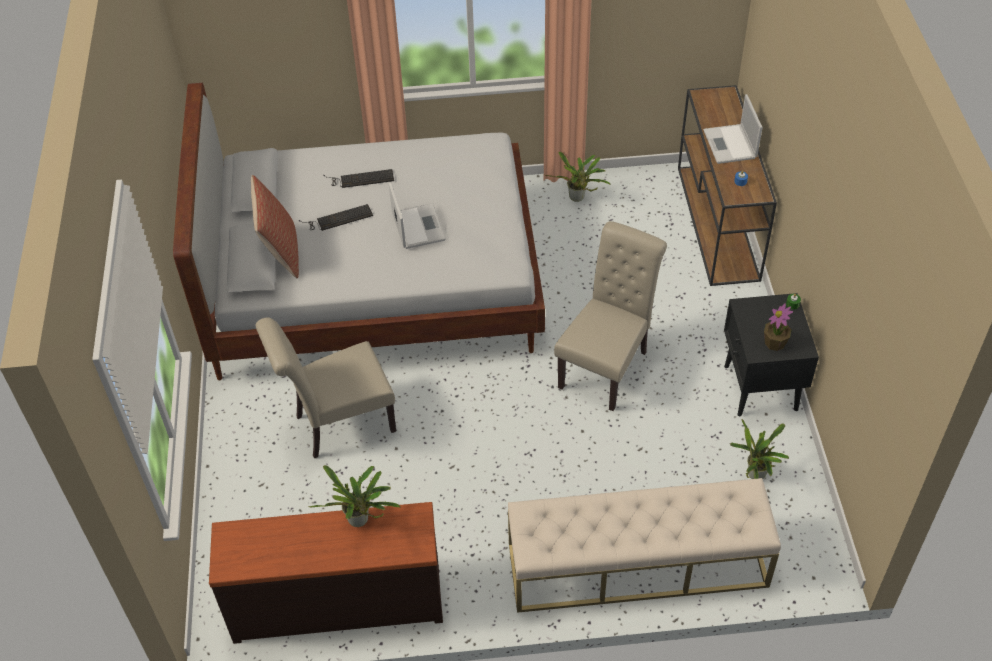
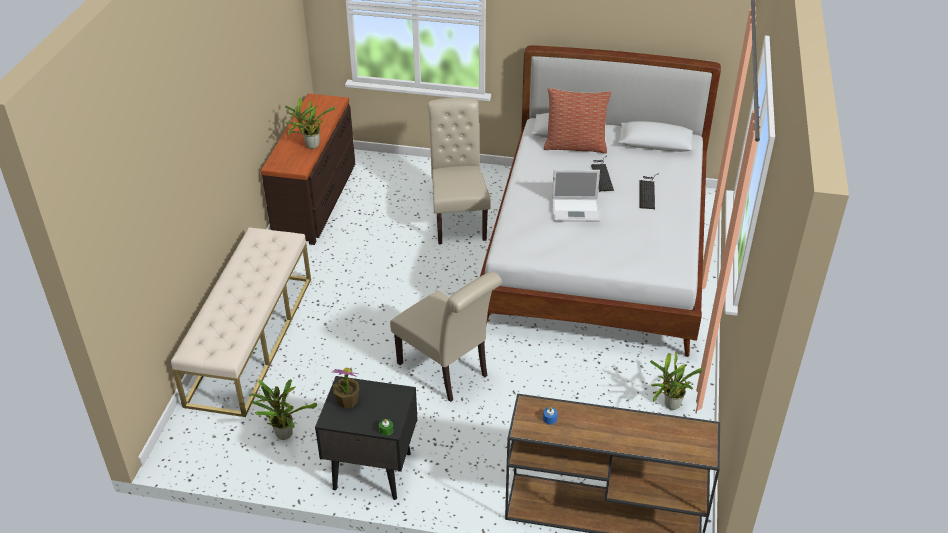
camera: 105 degrees right, 10 degrees down
laptop [703,94,763,164] -> none

